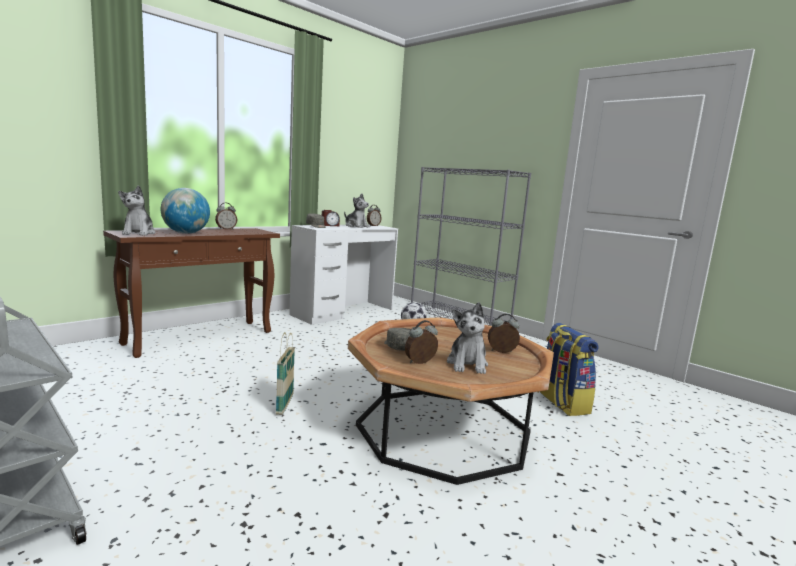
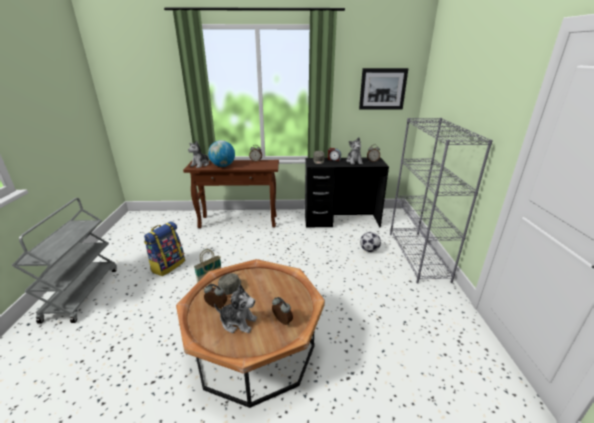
camera: 45 degrees right, 15 degrees up
white desk [289,224,398,325] -> black desk [305,157,389,228]
plush toy [447,302,488,374] -> plush toy turned 120 degrees counterclockwise [214,285,257,333]
backpack [540,323,599,416] -> backpack moved to [144,221,185,276]
none -> picture [359,68,409,110]

